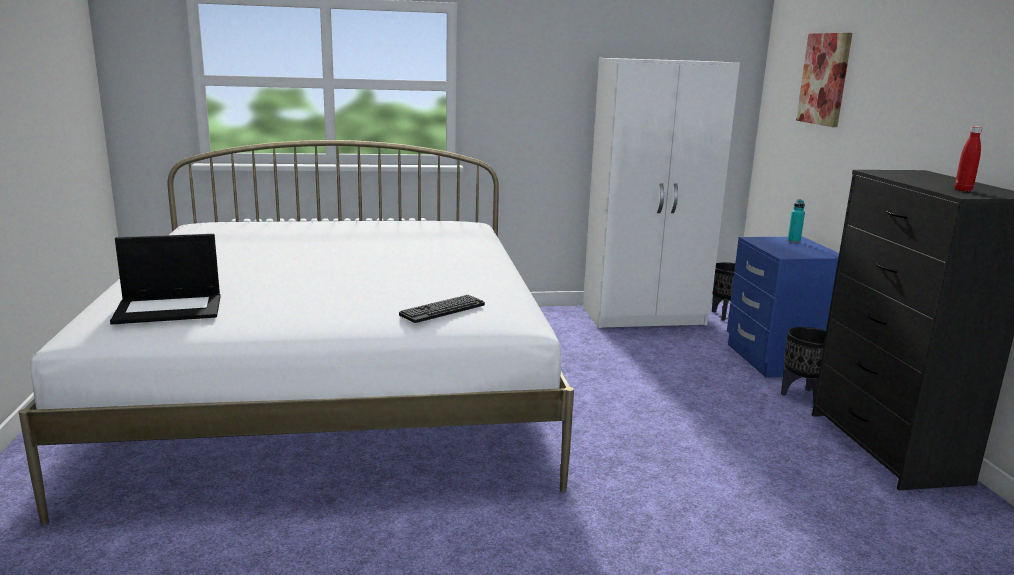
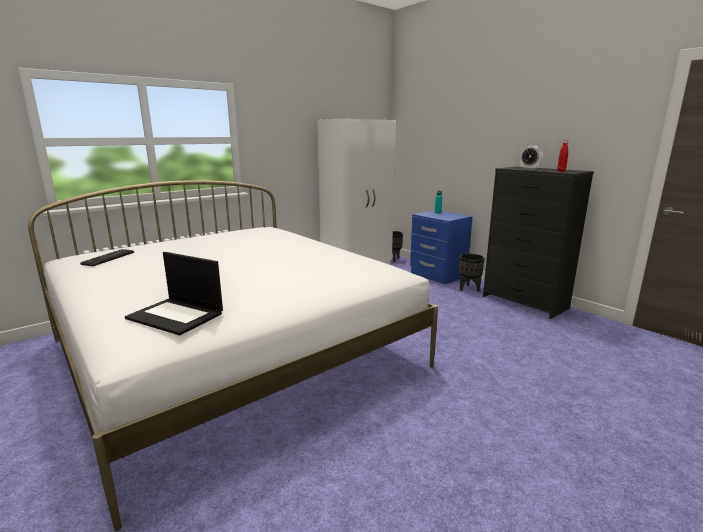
camera: 30 degrees left, 0 degrees up
laptop [110,234,221,324] -> laptop turned 75 degrees clockwise [125,252,223,335]
keyboard [399,295,485,323] -> keyboard moved to [80,249,134,266]
picture [796,33,852,127] -> none
none -> alarm clock [520,146,543,170]

